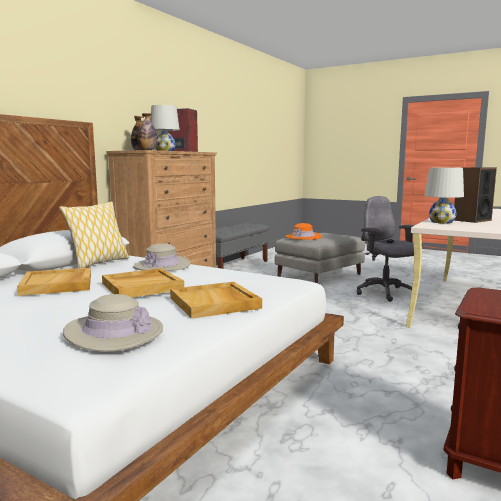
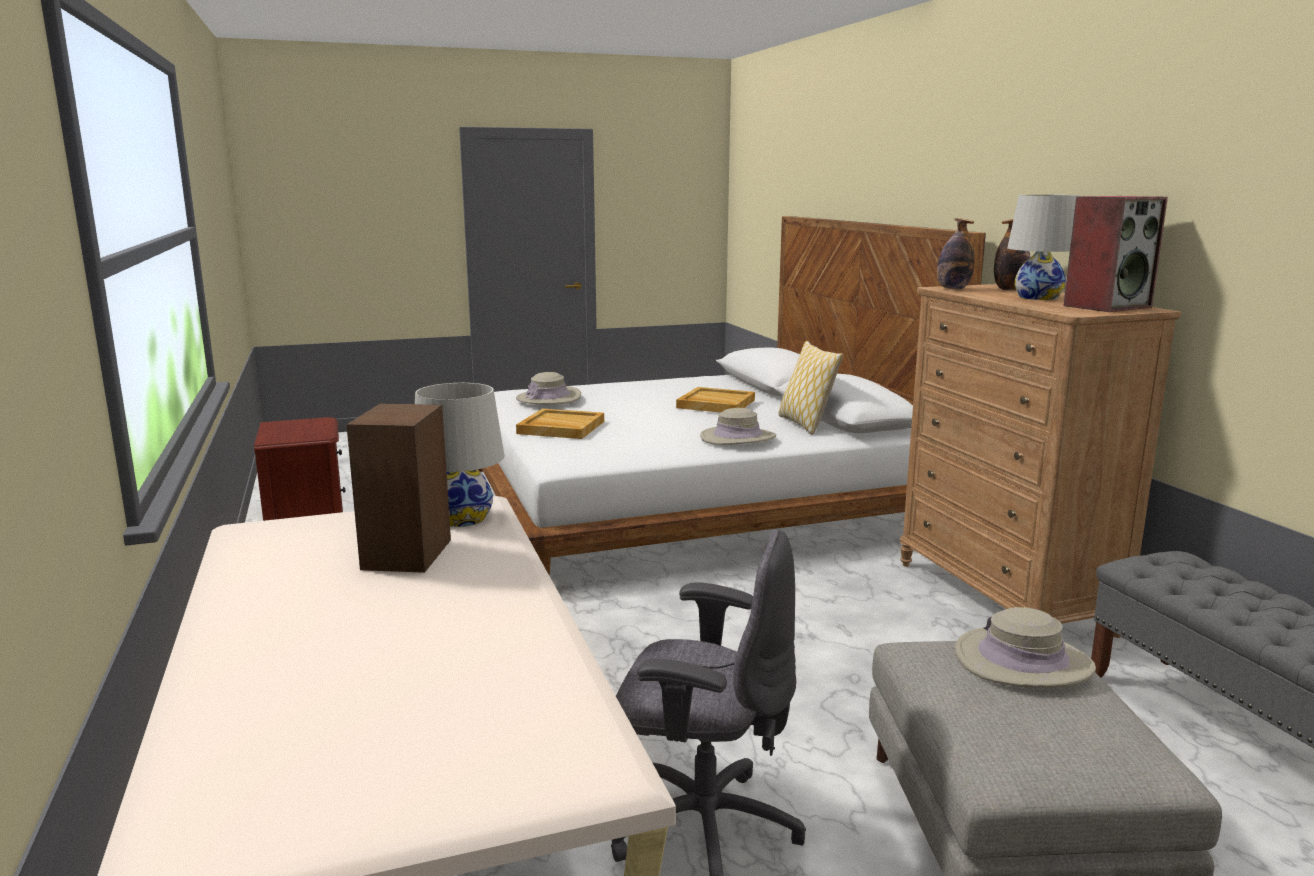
camera: 130 degrees right, 5 degrees up
beige tray [102,268,184,297] -> none
orange hat [286,223,321,240] -> beige hat [955,607,1096,688]

